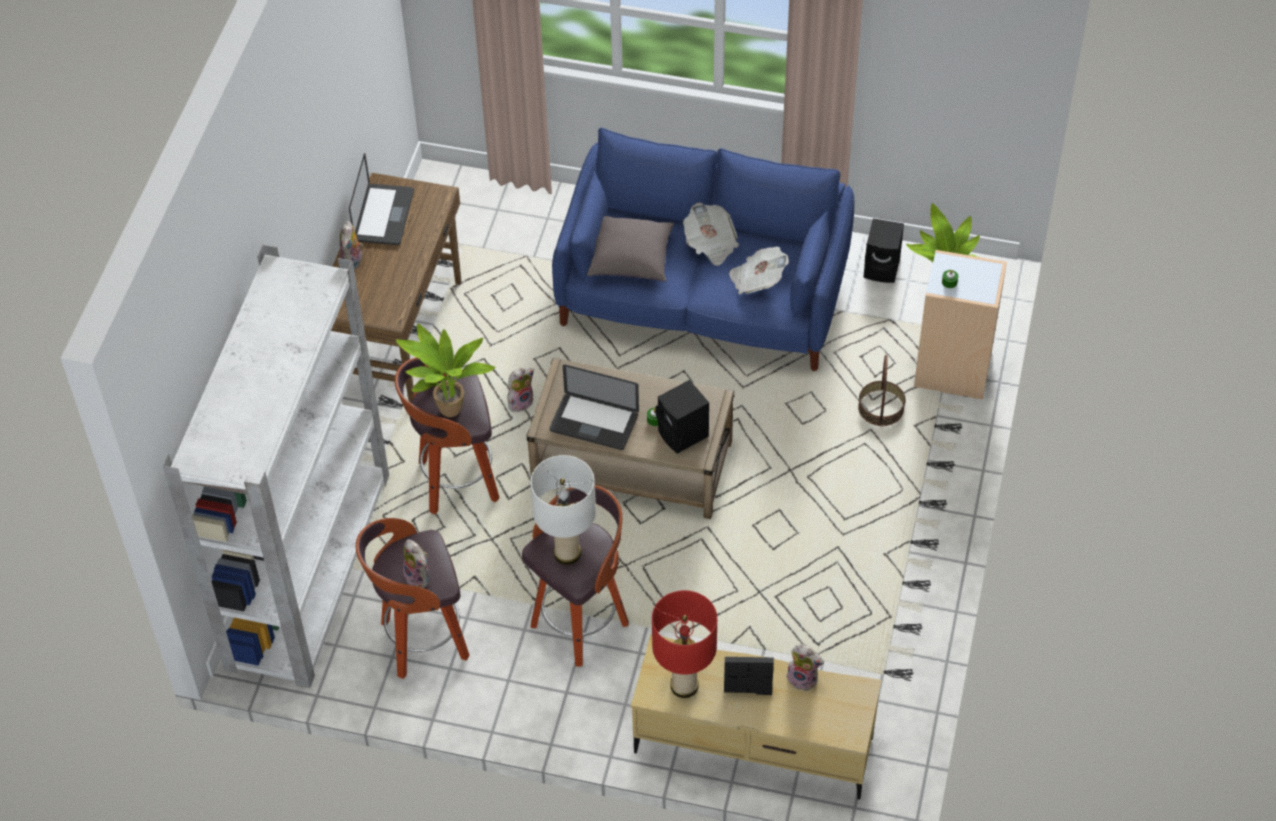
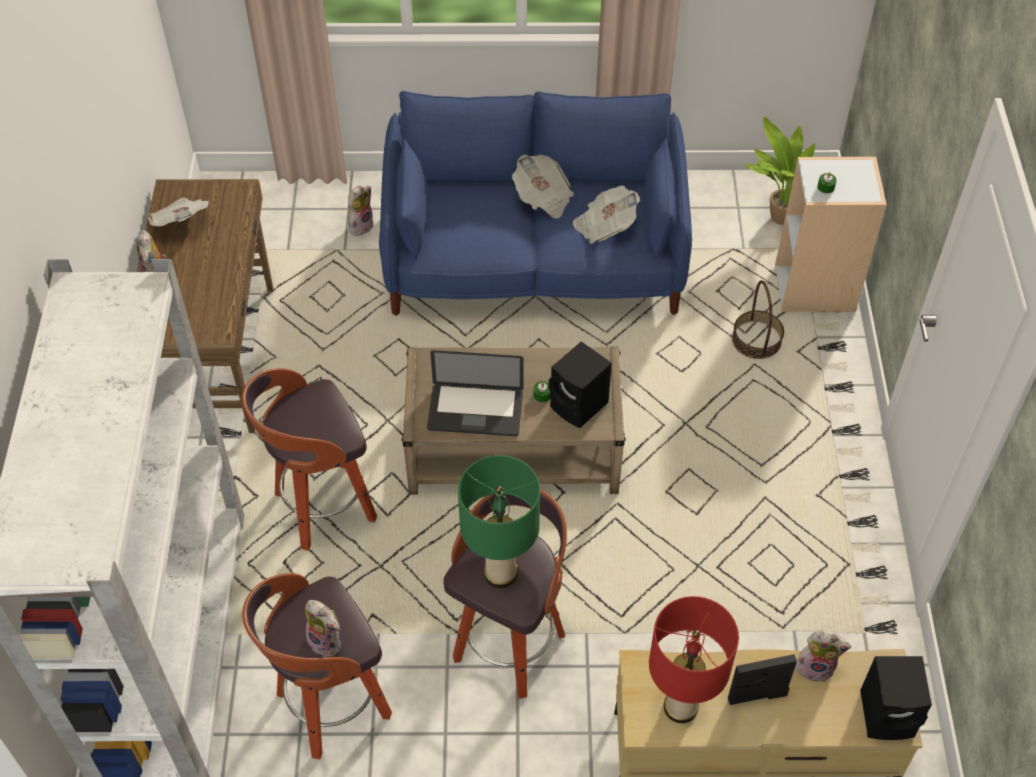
camera: 15 degrees left, 0 degrees up
laptop [349,153,414,245] -> newspaper [149,197,209,226]
potted plant [396,324,496,417] -> none
plush toy [508,368,534,412] -> plush toy moved to [348,186,374,236]
white table lamp [530,455,596,565] -> green table lamp [458,455,540,588]
grey pillow [587,216,674,282] -> none
black speaker [863,218,904,283] -> black speaker moved to [860,656,932,740]

